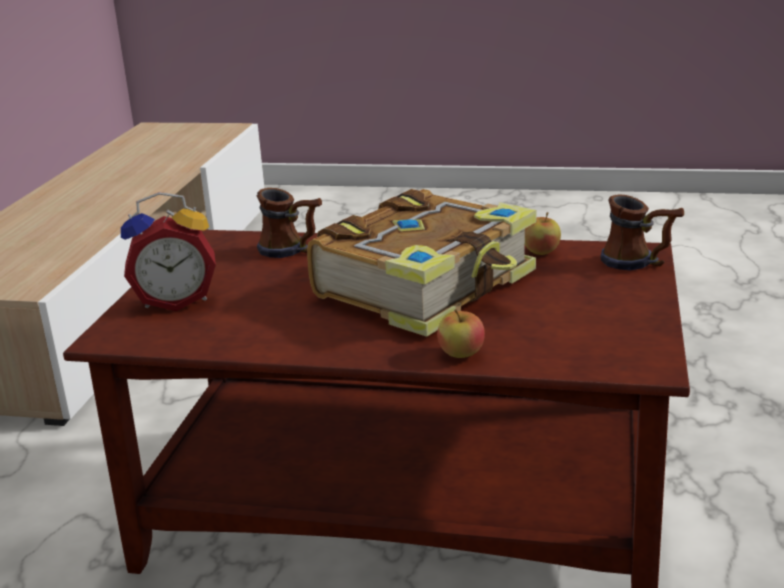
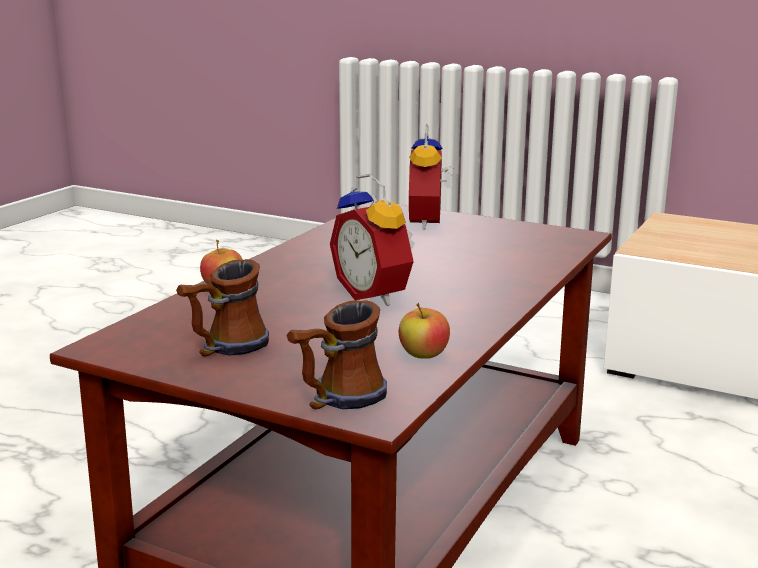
camera: 105 degrees right, 5 degrees down
mug [257,188,322,258] -> mug moved to [176,259,269,357]
book [307,189,537,337] -> alarm clock [330,174,415,306]

